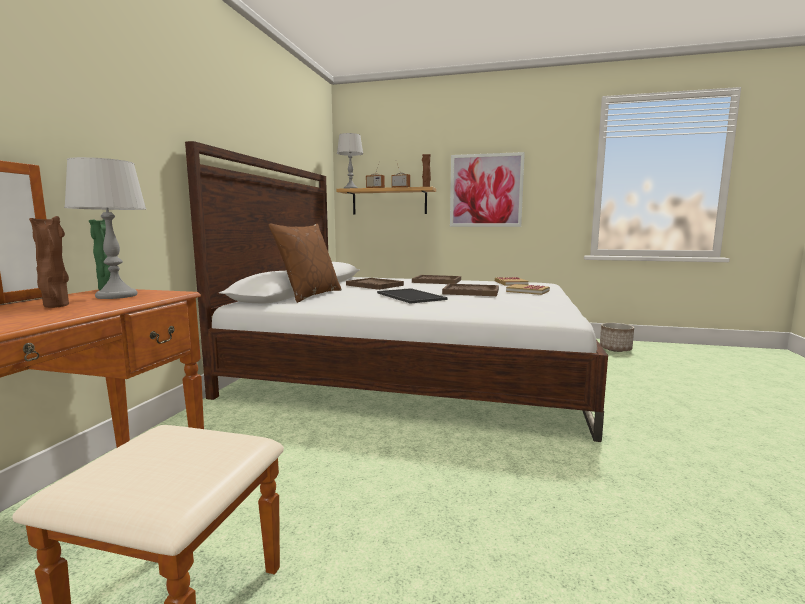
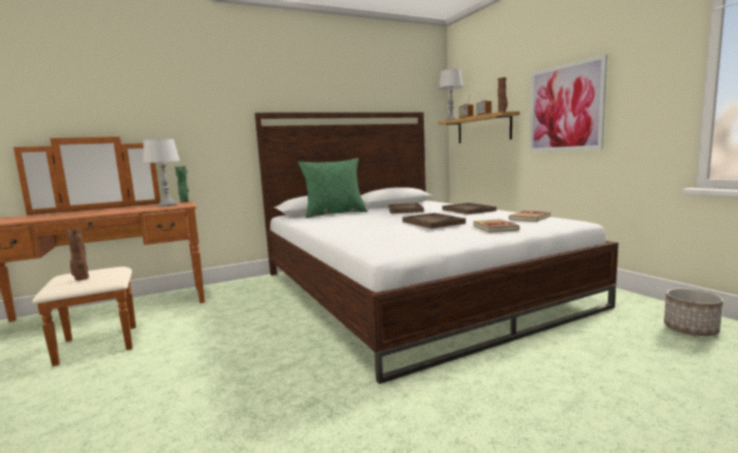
camera: 50 degrees right, 0 degrees up
brown vase [29,216,69,308] -> brown vase moved to [66,229,89,280]
brown pillow [268,223,342,303] -> green pillow [298,158,368,218]
tray [377,288,448,304] -> none

